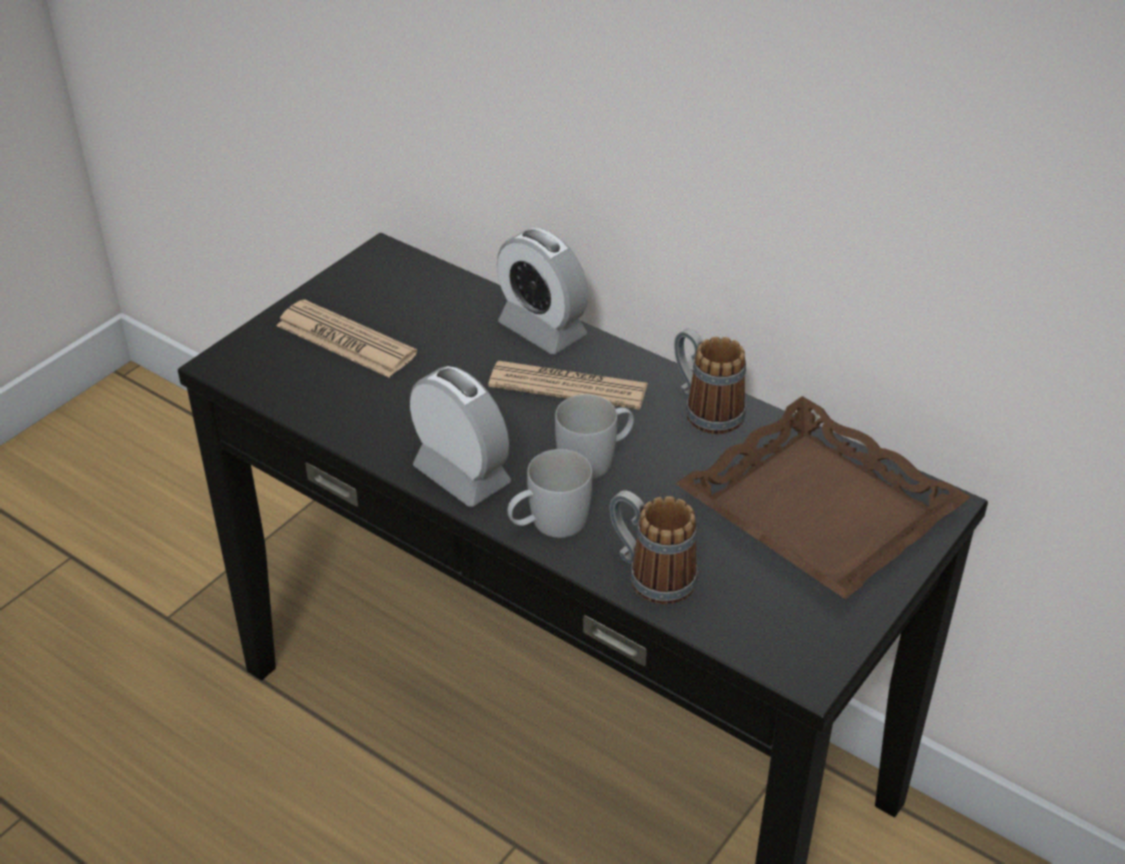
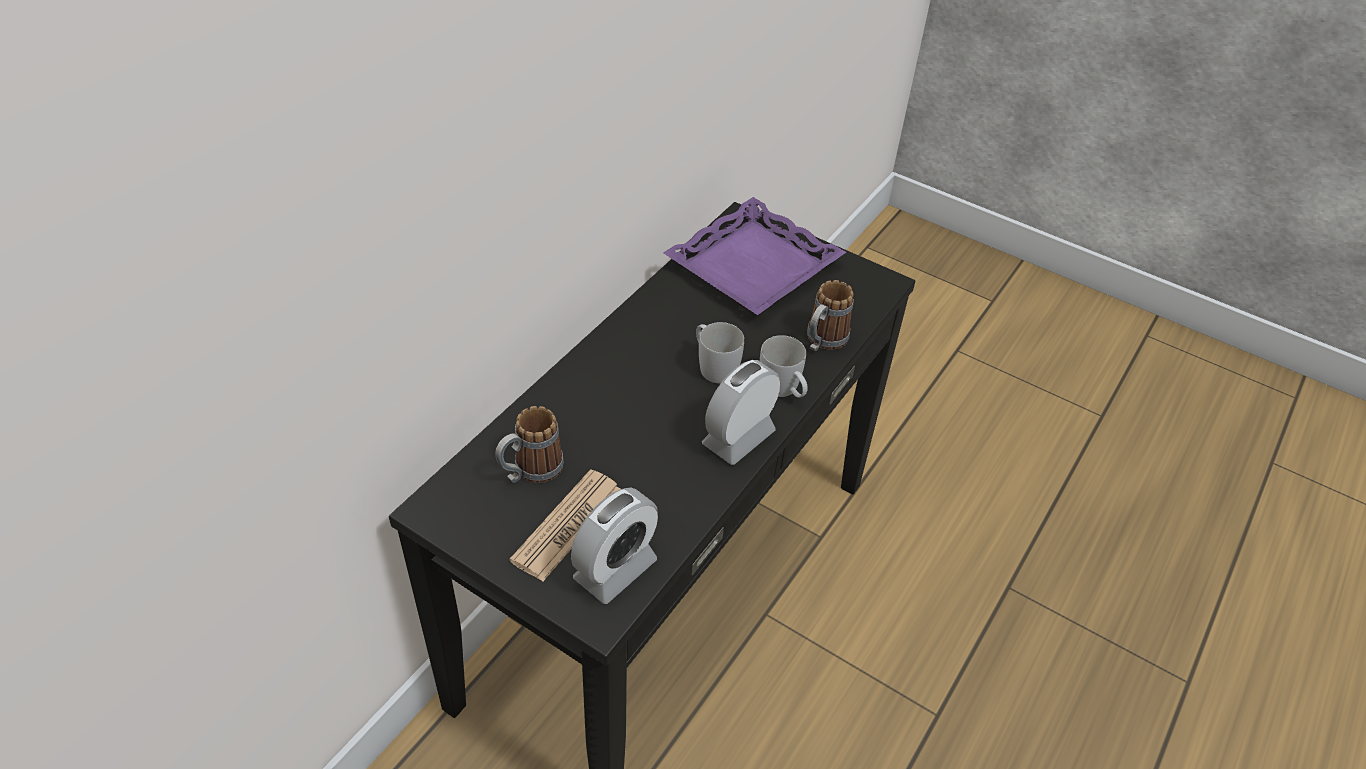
camera: 95 degrees left, 5 degrees up
newspaper [488,361,648,410] -> none
alarm clock [497,228,588,354] -> alarm clock moved to [571,488,658,604]
mug [674,329,746,434] -> mug moved to [495,406,564,483]
brown tray [675,396,971,599] -> purple tray [663,197,846,315]

